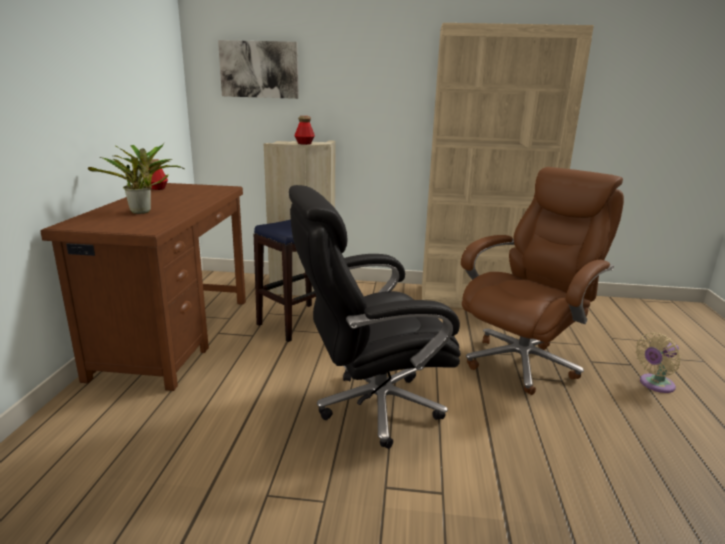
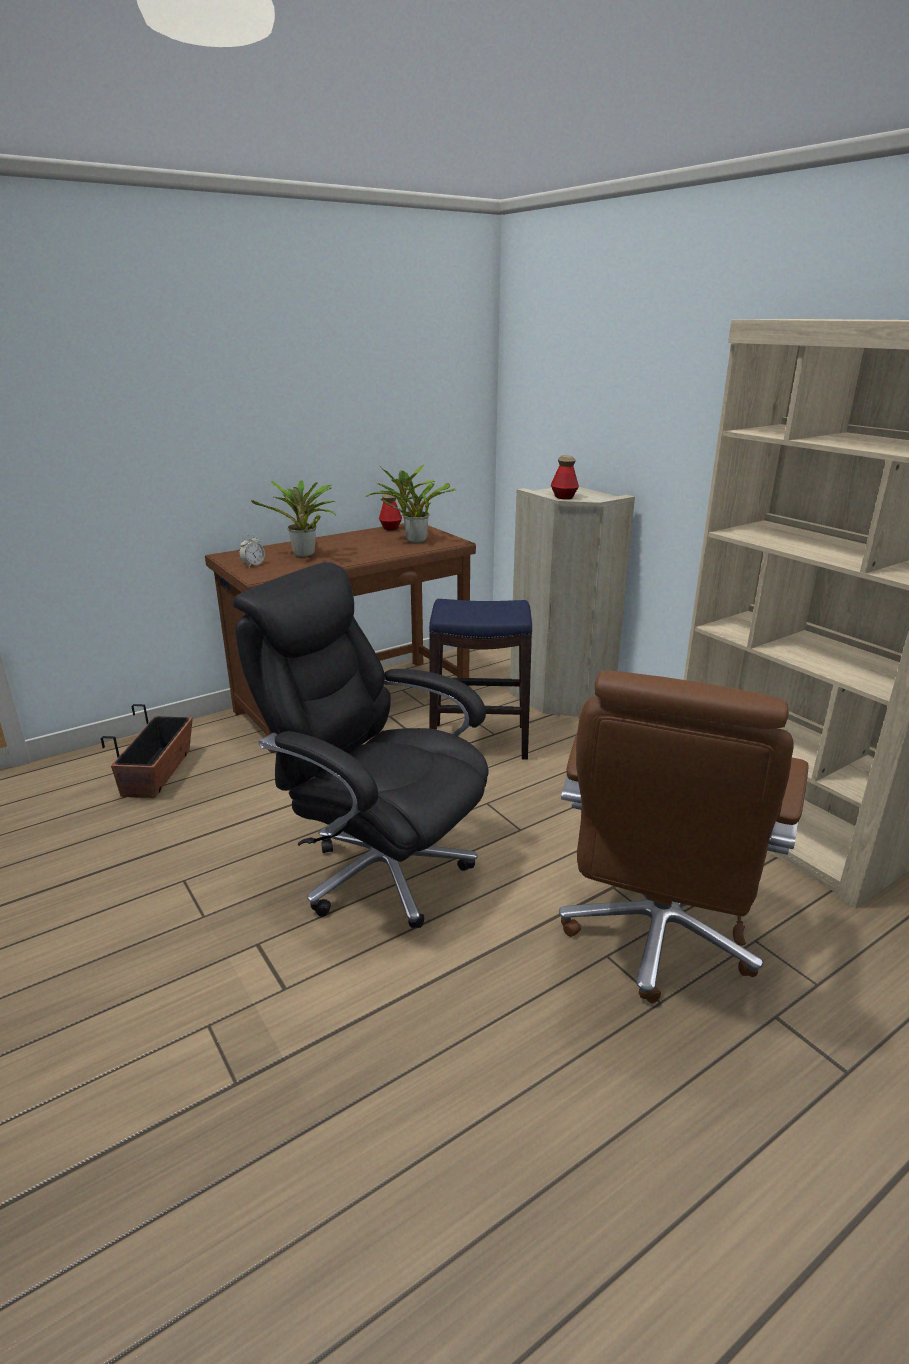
camera: 50 degrees right, 5 degrees up
picture [218,40,299,99] -> none
brown office chair [461,167,624,395] -> brown office chair turned 105 degrees clockwise [559,671,809,1003]
beige fan [635,333,681,393] -> none
none -> planter [101,704,193,798]
none -> alarm clock [239,534,265,568]
none -> potted plant [366,464,456,543]

